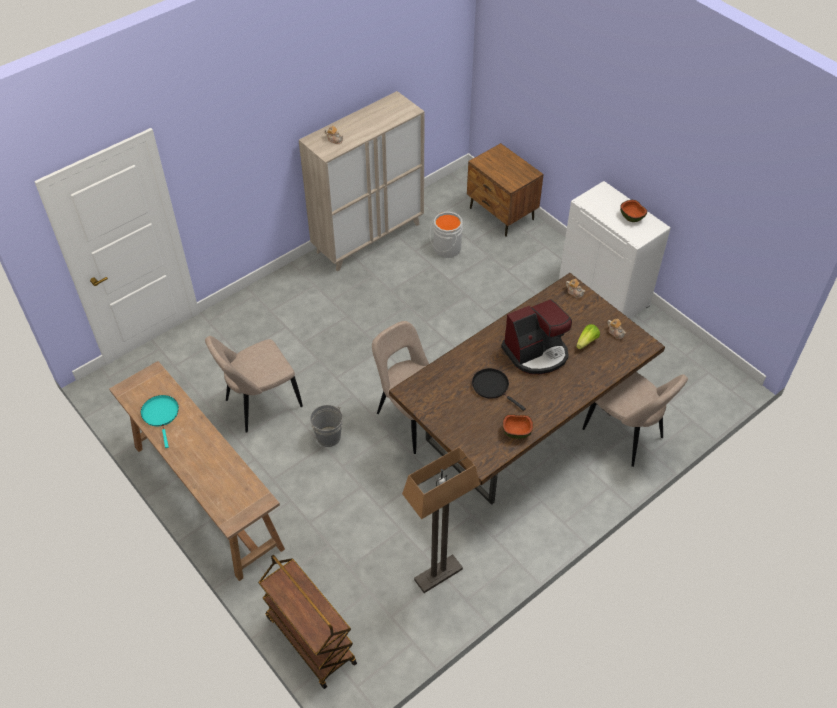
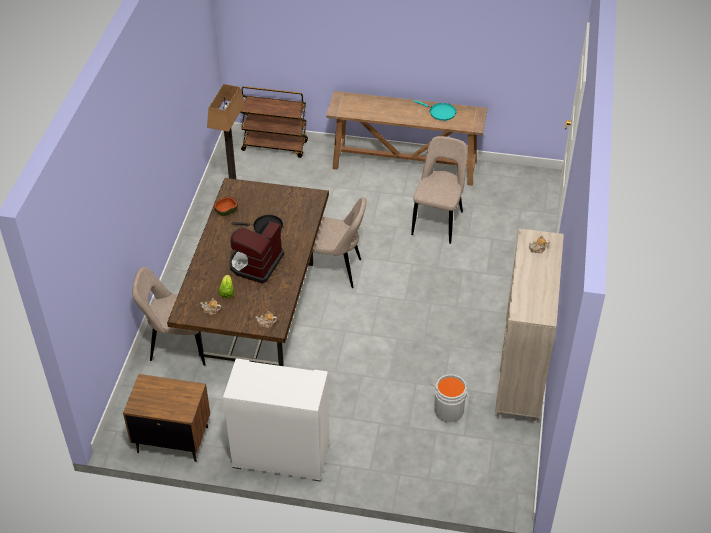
camera: 140 degrees right, 5 degrees down
grey bucket [310,405,343,447] -> none
brown nightstand [467,143,544,237] -> brown nightstand moved to [123,374,210,462]
bowl [620,200,647,222] -> none

